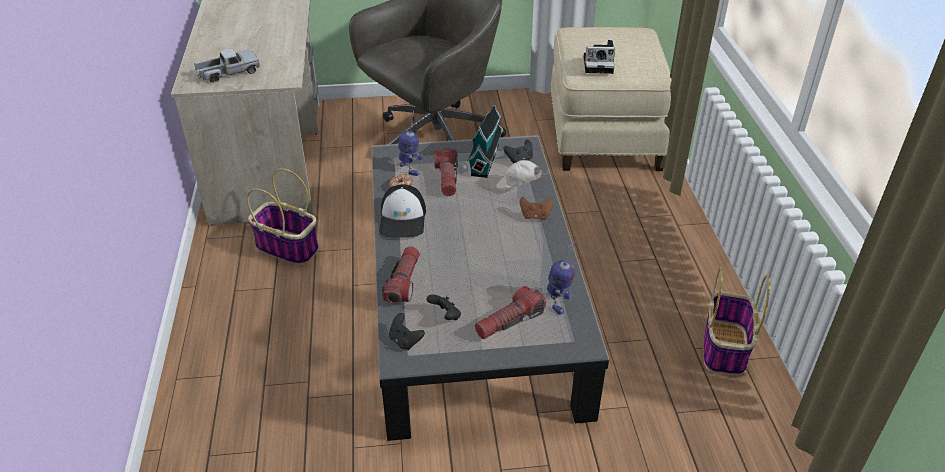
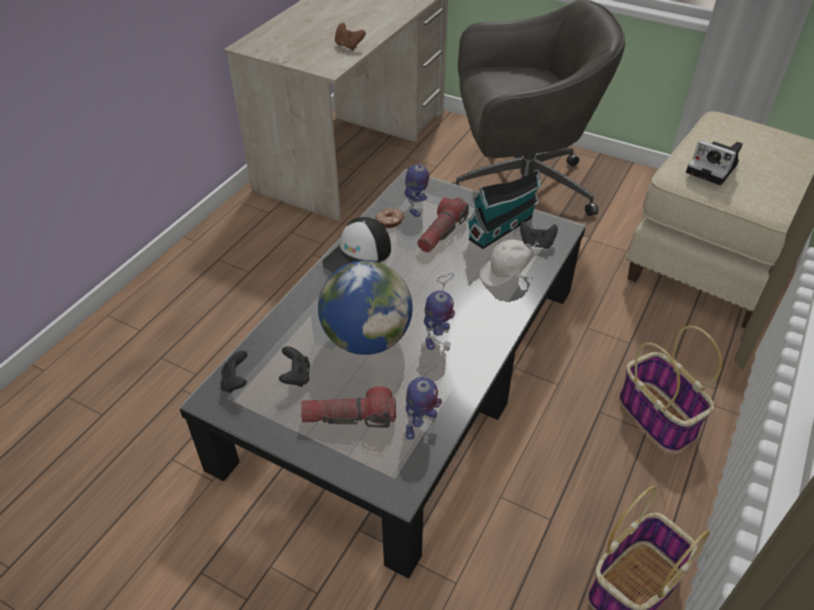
camera: 35 degrees right, 5 degrees up
toy truck [194,48,260,83] -> none
basket [247,168,319,265] -> basket moved to [619,326,722,453]
flashlight [382,246,420,304] -> none
white cap [496,160,549,188] -> white cap turned 75 degrees counterclockwise [479,239,538,287]
brown game controller [520,197,553,220] -> brown game controller moved to [335,23,366,51]
none -> globe [318,260,413,355]
none -> toy robot [424,273,455,350]

